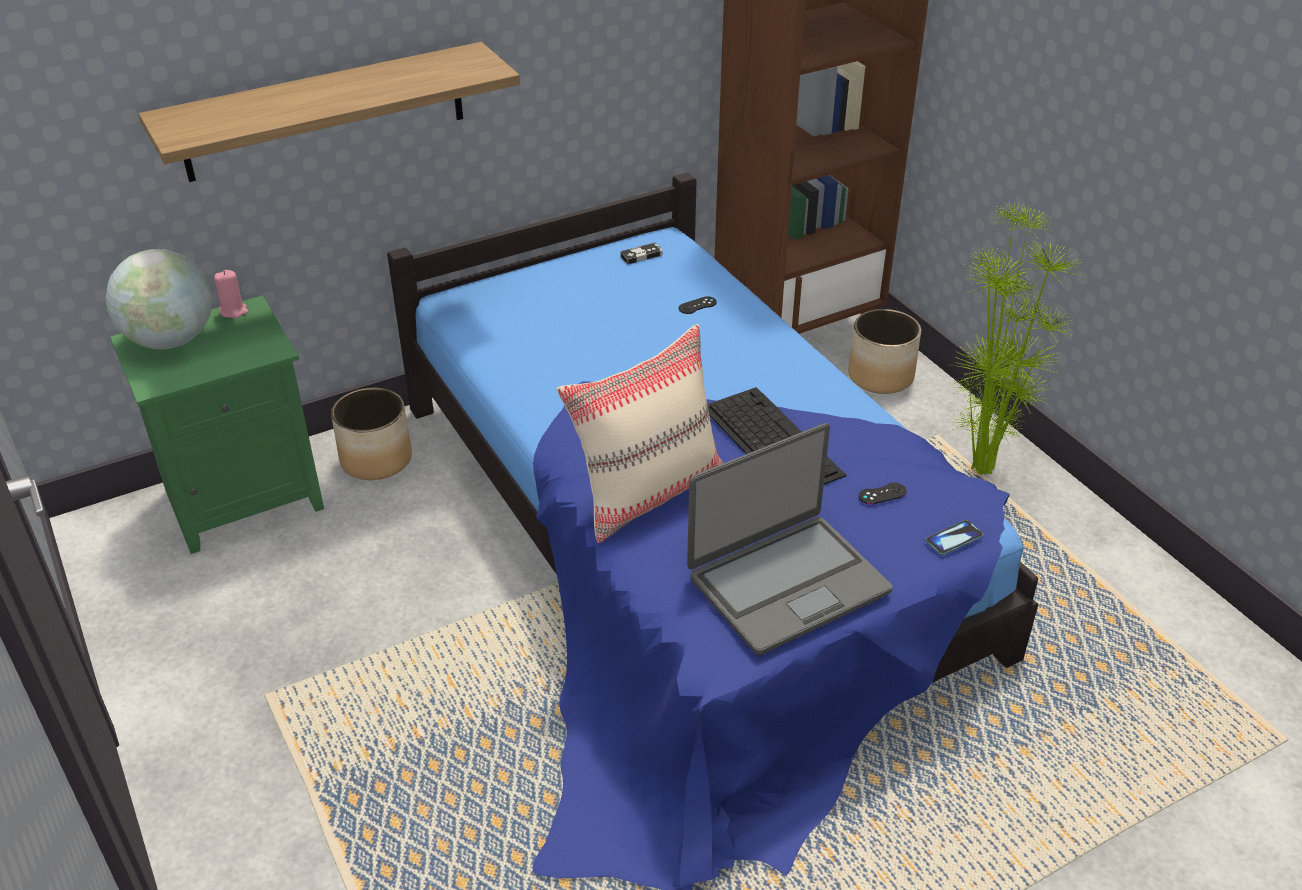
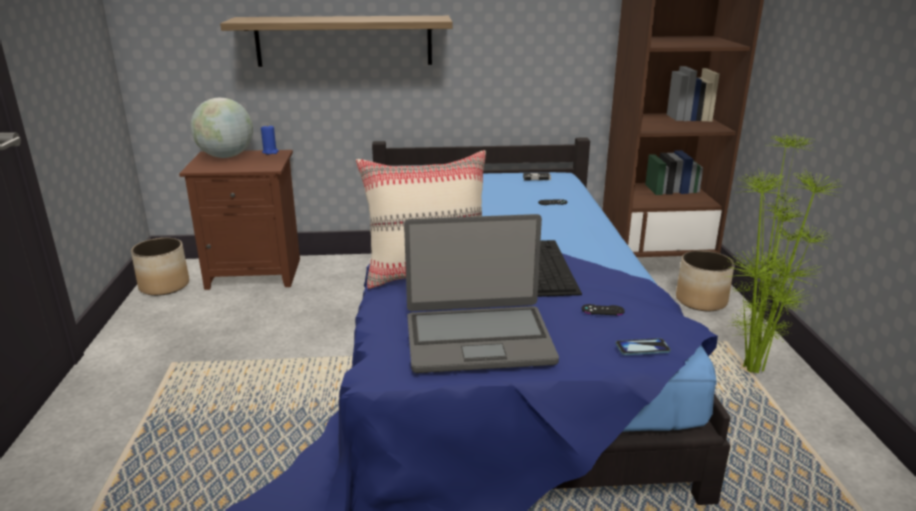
camera: 25 degrees right, 15 degrees down
green nightstand [110,296,324,554] -> brown nightstand [179,150,300,290]
pink candle [214,270,248,318] -> blue candle [261,124,279,154]
planter [331,388,412,480] -> planter moved to [131,238,189,296]

